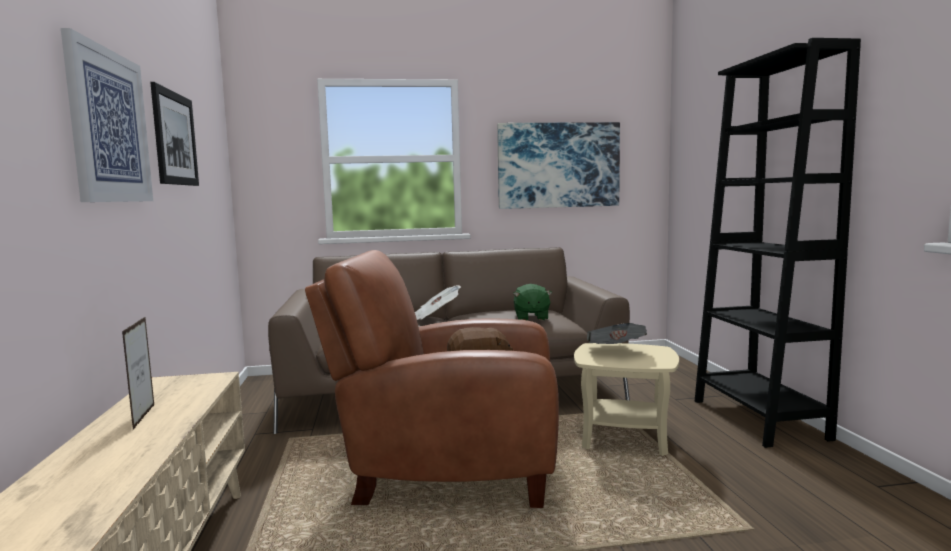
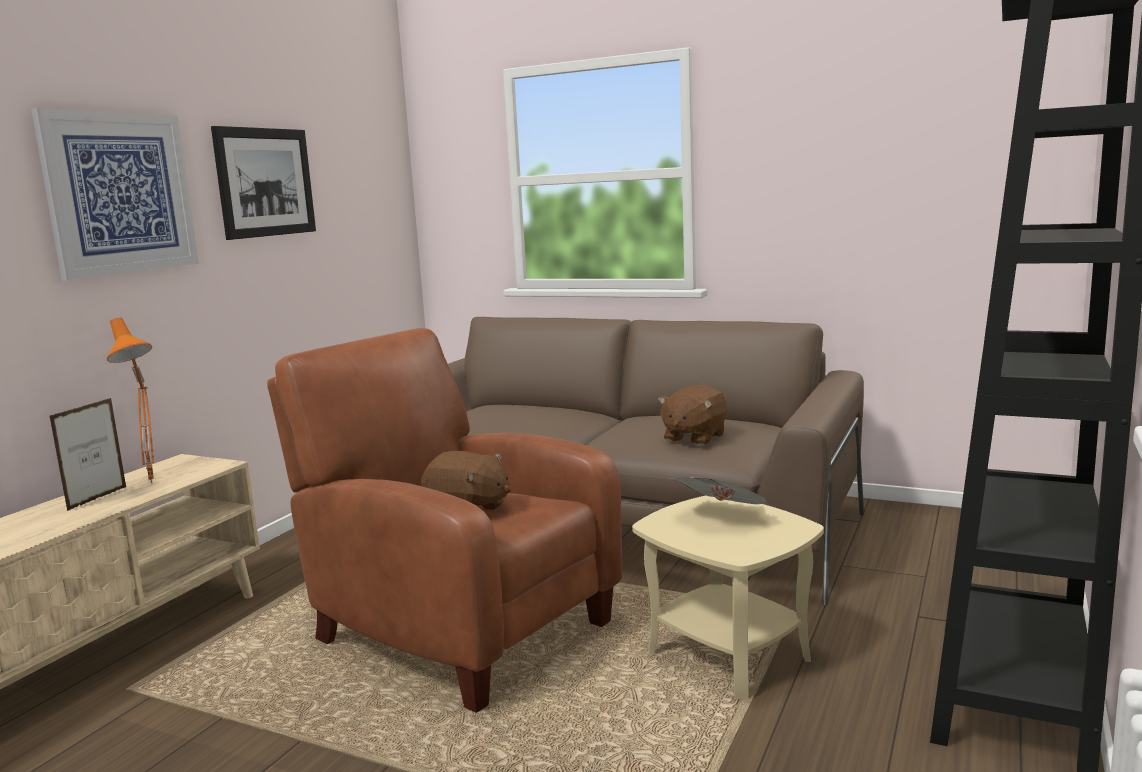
camera: 35 degrees right, 5 degrees up
newspaper [415,285,461,320] -> none
picture [497,122,620,209] -> none
green plush toy [513,284,552,320] -> brown plush toy [658,385,727,446]
none -> orange table lamp [107,318,154,484]

